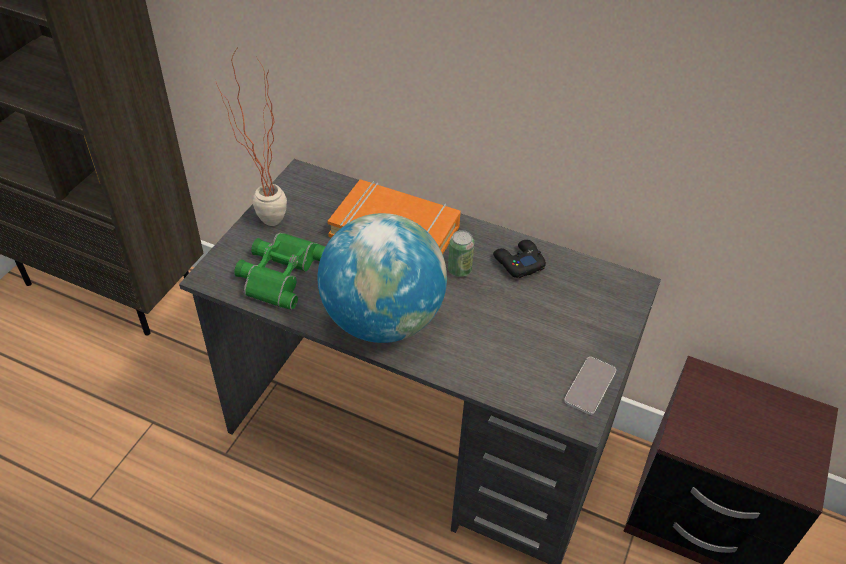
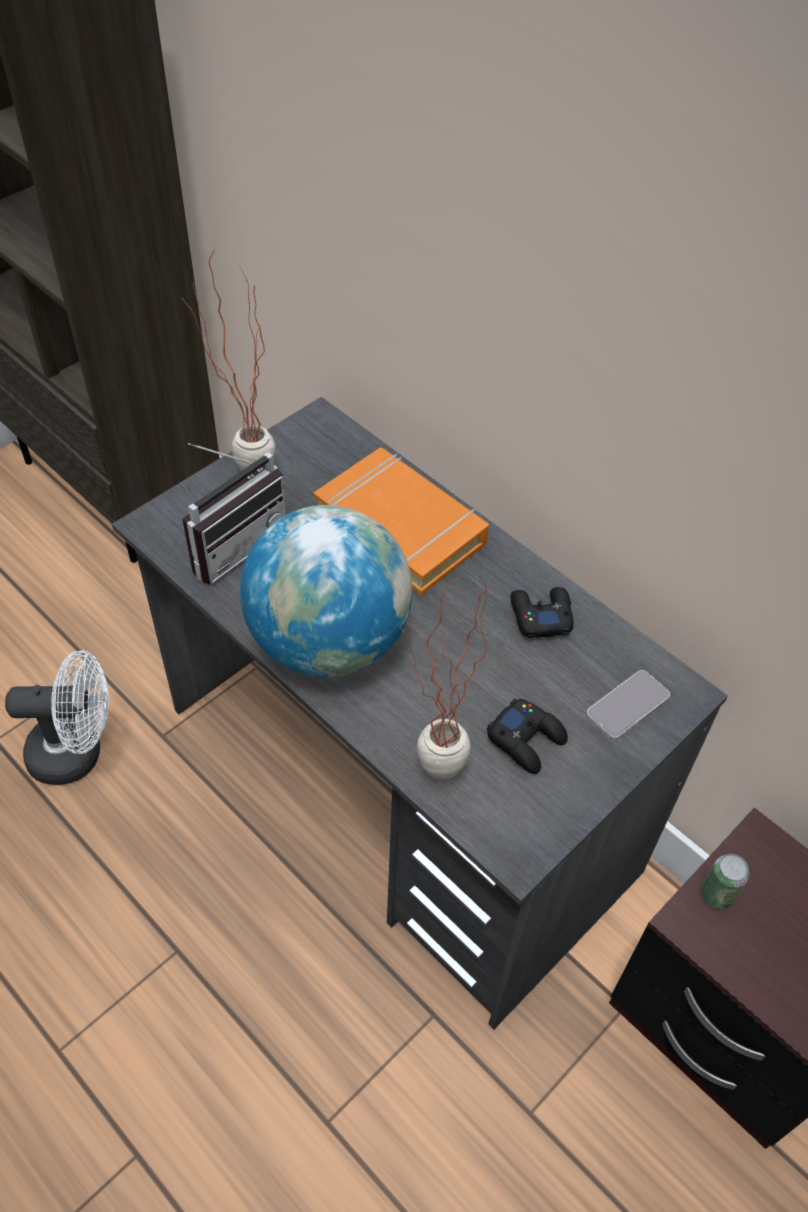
camera: 20 degrees right, 5 degrees up
green binoculars [234,233,325,310] -> radio [182,443,286,585]
can [448,230,474,277] -> can moved to [701,854,750,909]
phone [564,357,616,415] -> phone moved to [586,670,670,739]
none -> white fan [5,650,108,785]
none -> potted plant [400,575,494,779]
none -> black game controller [487,698,568,774]

